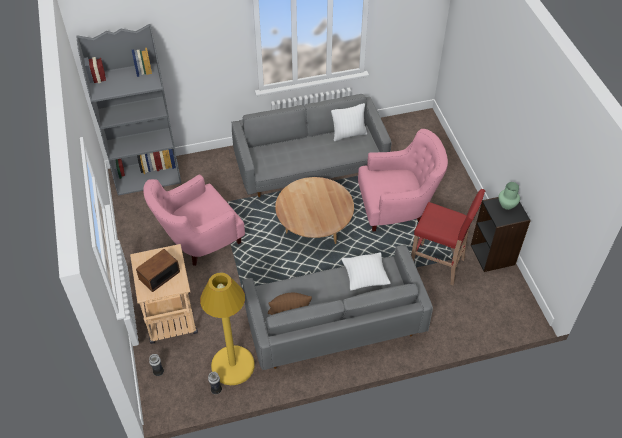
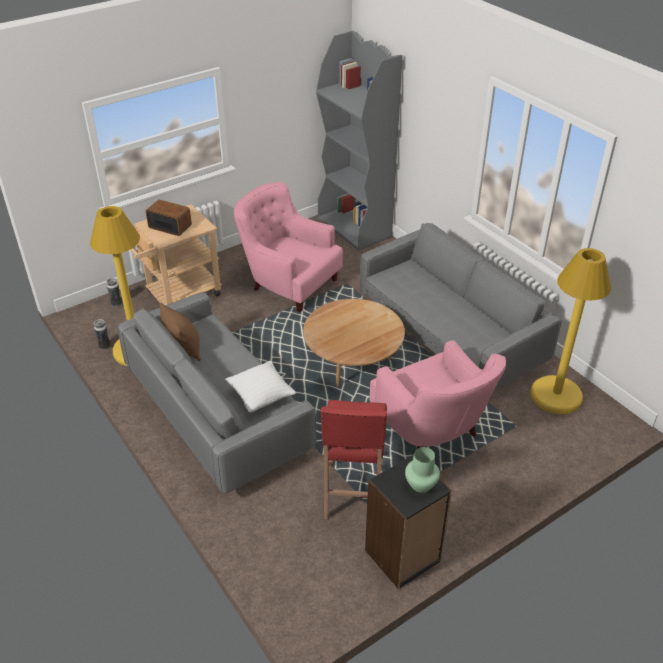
camera: 70 degrees right, 10 degrees down
white pillow [331,103,367,141] -> none
none -> yellow floor lamp [530,248,611,414]

